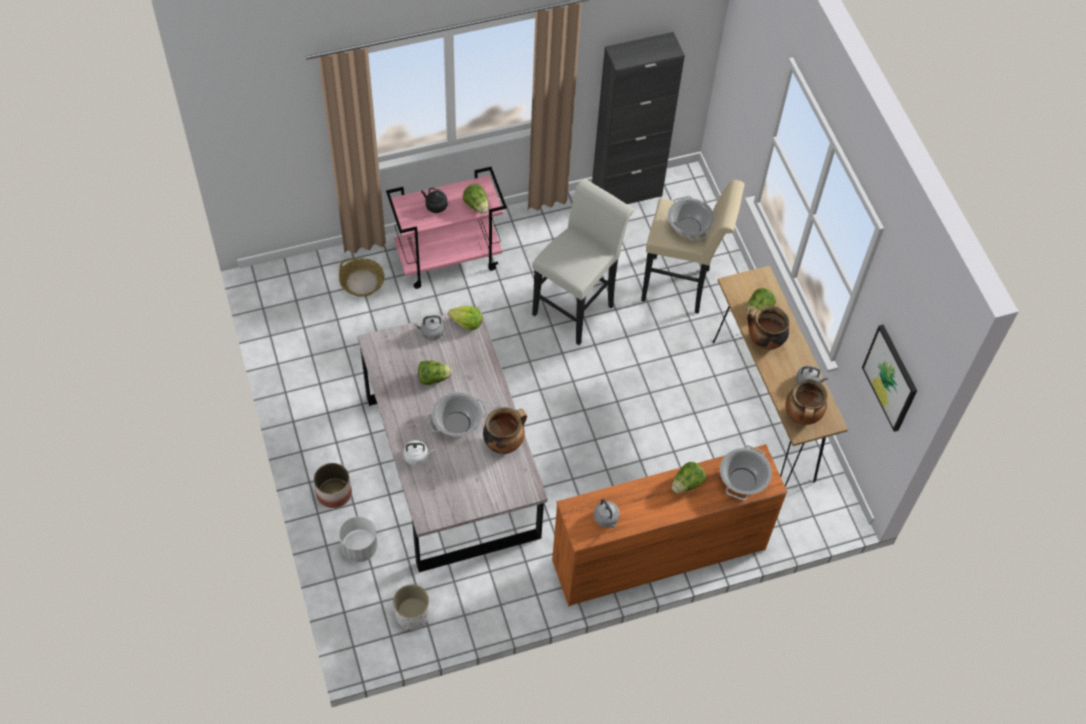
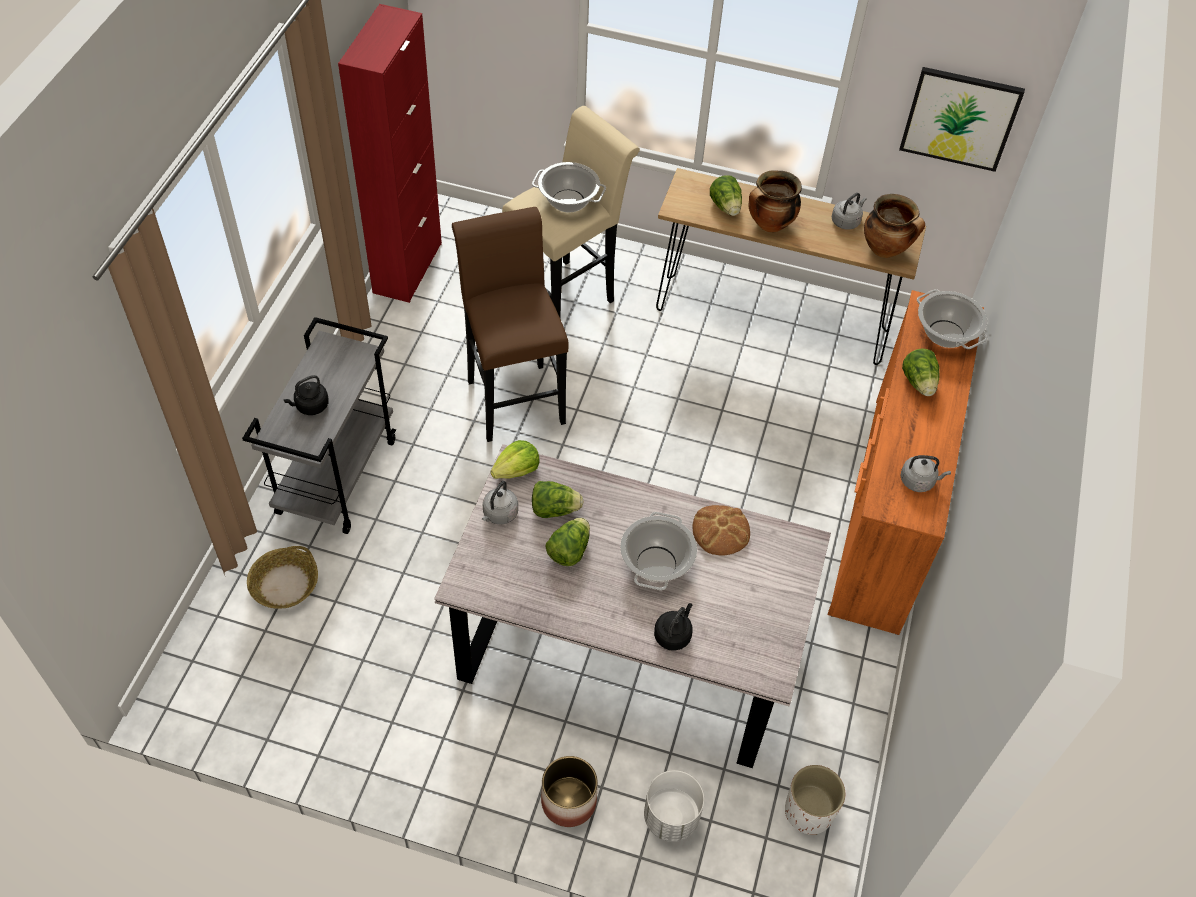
camera: 55 degrees left, 5 degrees down
pink cart [386,167,507,289] -> grey cart [242,317,396,534]
white kettle [403,440,435,466] -> black kettle [654,603,693,651]
lettuce [463,184,489,214] -> lettuce moved to [532,481,584,518]
cooking pot [483,407,527,454] -> bread [692,505,750,556]
white stool [532,179,634,345] -> brown stool [452,207,569,442]
black cabinet [592,32,685,204] -> red cabinet [338,4,442,303]

